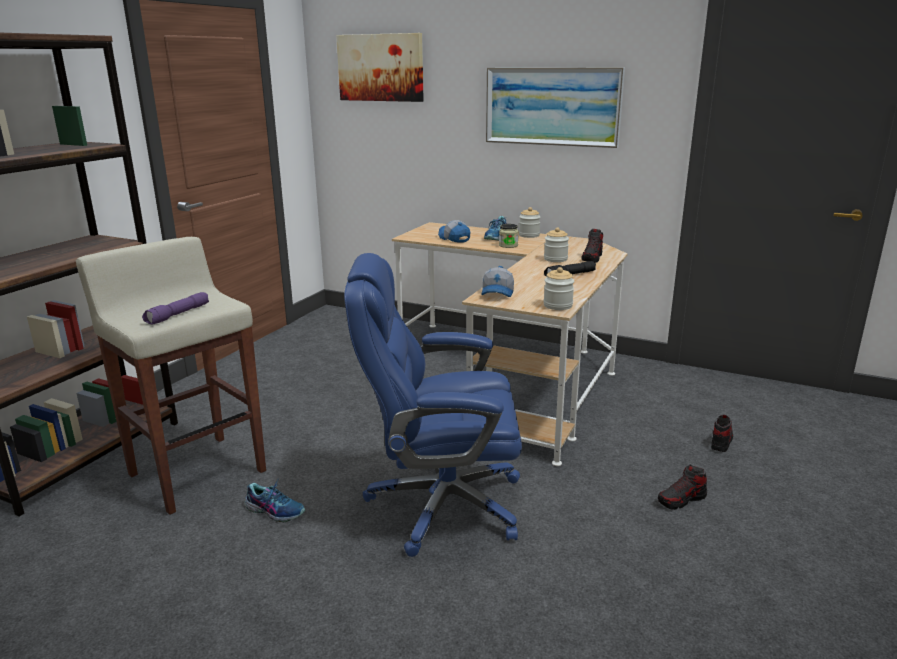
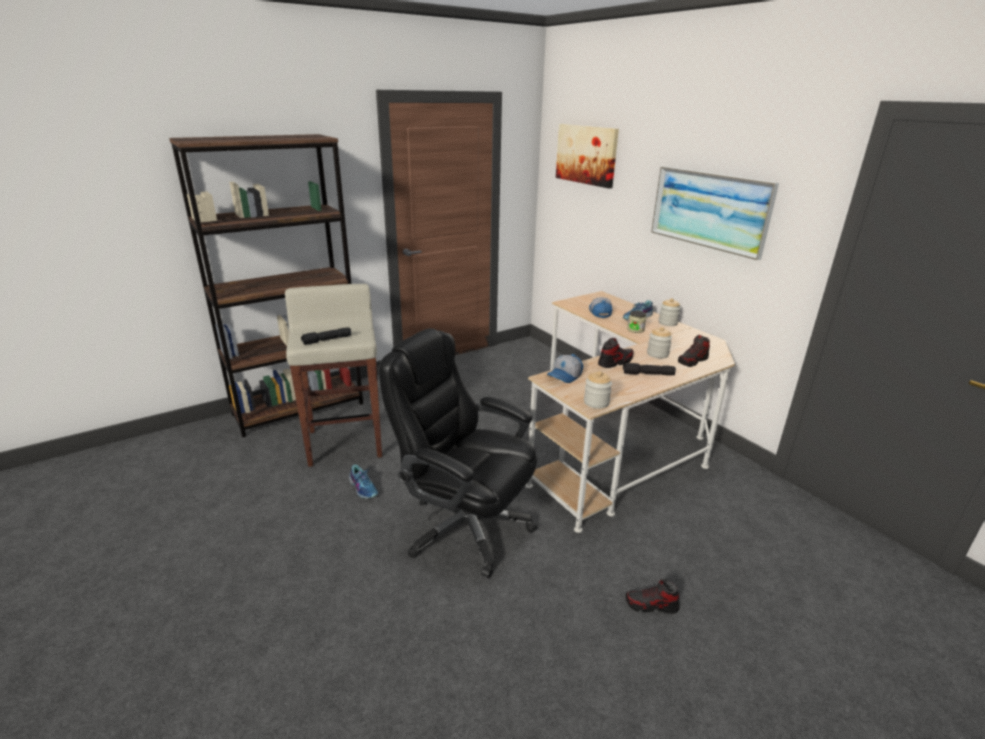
camera: 30 degrees right, 5 degrees up
purple flashlight [142,292,209,325] -> black flashlight [301,327,351,345]
blue office chair [344,253,522,557] -> black office chair [379,328,537,578]
shoe [711,415,733,452] -> shoe moved to [598,338,634,368]

